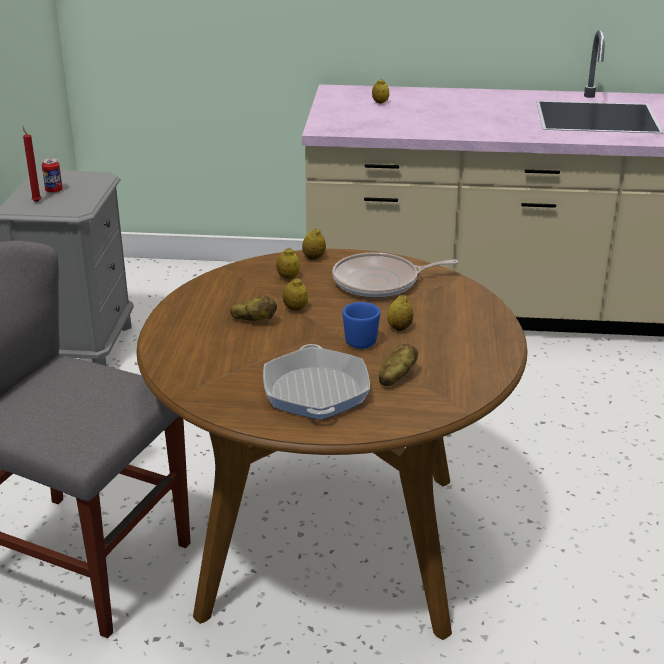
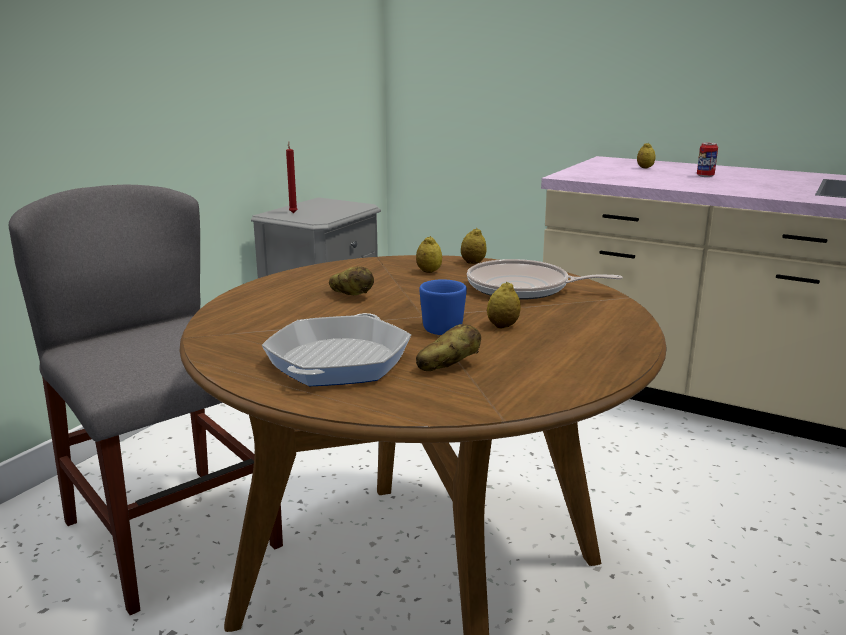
camera: 25 degrees right, 10 degrees down
can [42,158,63,193] -> can moved to [697,142,718,177]
lemon [283,278,308,311] -> none

